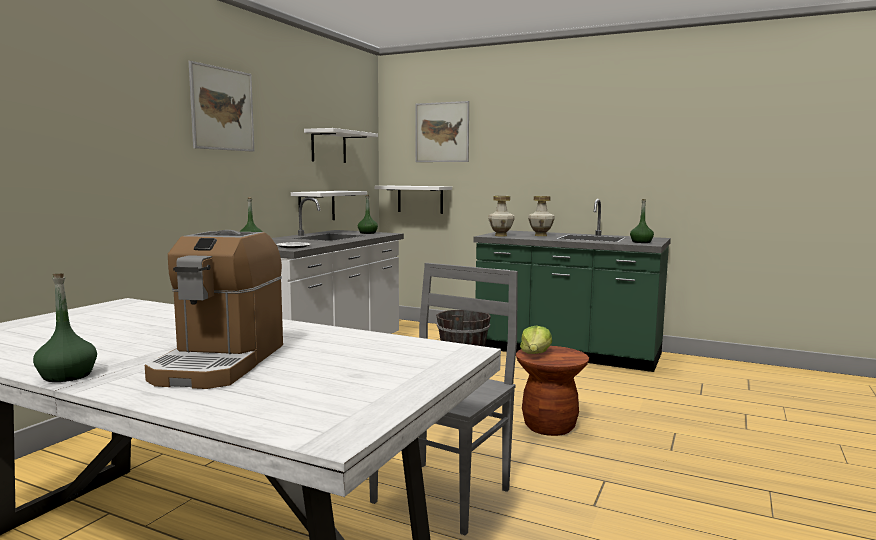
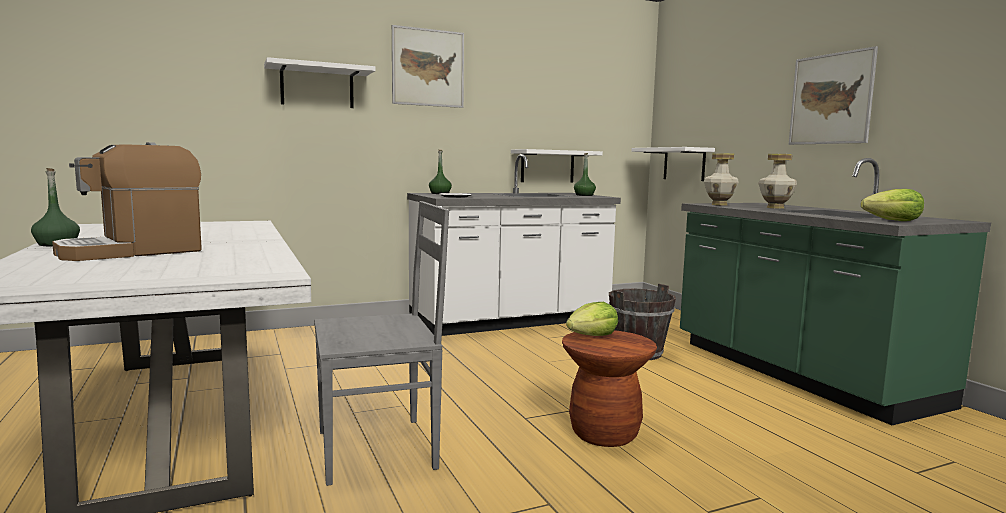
camera: 40 degrees right, 0 degrees up
white shelf [304,128,378,163] -> white shelf moved to [264,57,376,108]
picture [416,101,469,162] -> picture moved to [789,46,878,145]
green bottle [630,199,654,243] -> lettuce [861,189,924,221]

